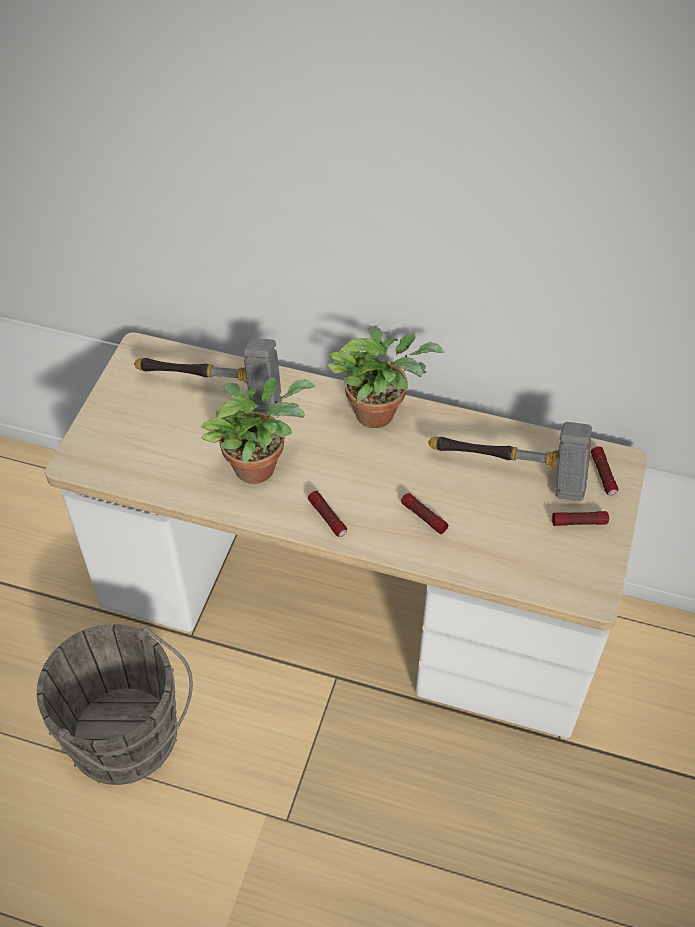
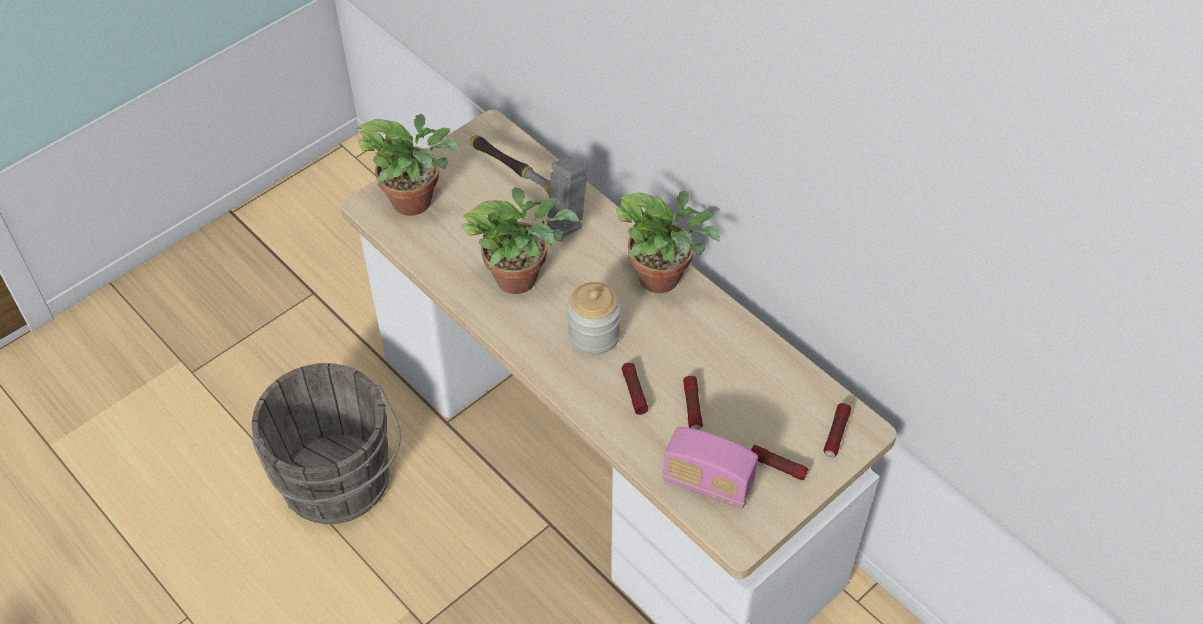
camera: 30 degrees right, 0 degrees up
flashlight [308,491,347,537] -> flashlight moved to [683,376,703,430]
hammer [428,422,592,501] -> none
none -> potted plant [356,114,460,216]
none -> jar [568,282,621,355]
none -> radio [663,427,758,509]

